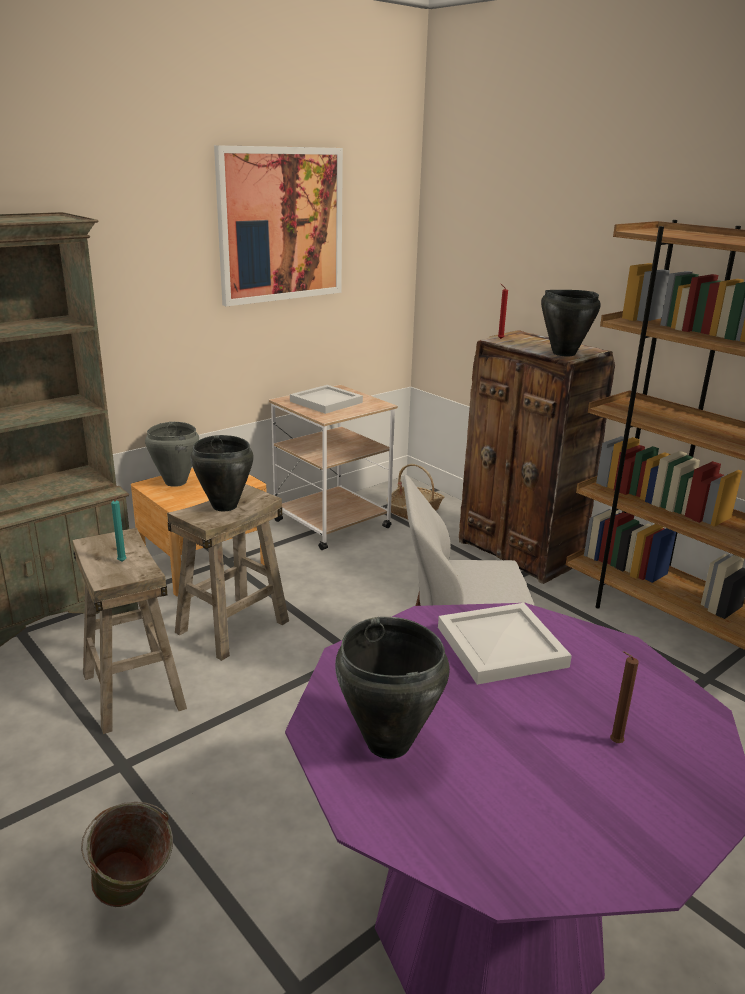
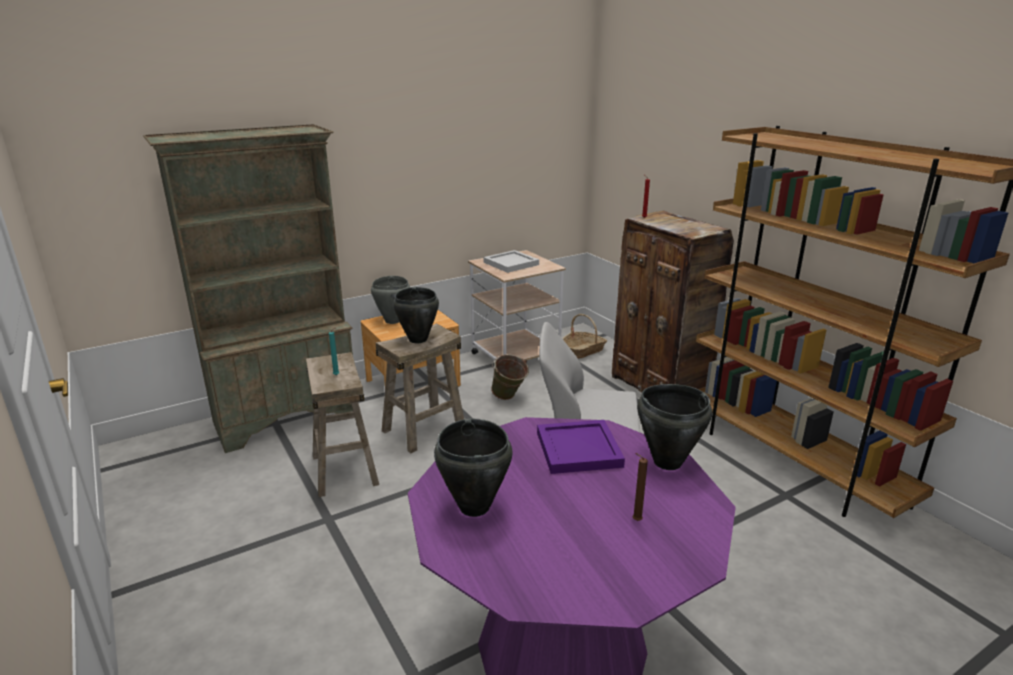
camera: 10 degrees right, 0 degrees up
green bucket [81,802,173,907] -> green bucket moved to [491,354,529,400]
picture [214,145,343,306] -> none
white tray [438,603,572,685] -> purple tray [537,420,625,474]
black cooking pot [541,290,601,357] -> black cooking pot moved to [637,384,712,470]

